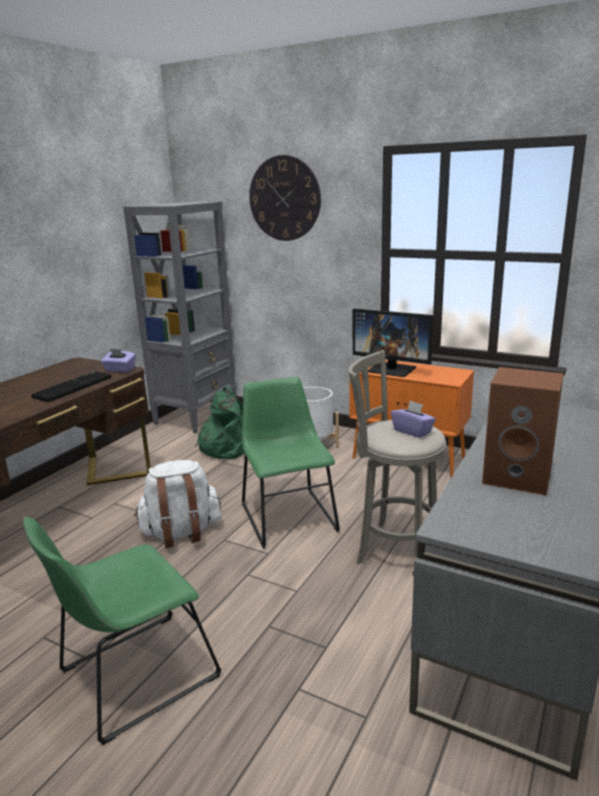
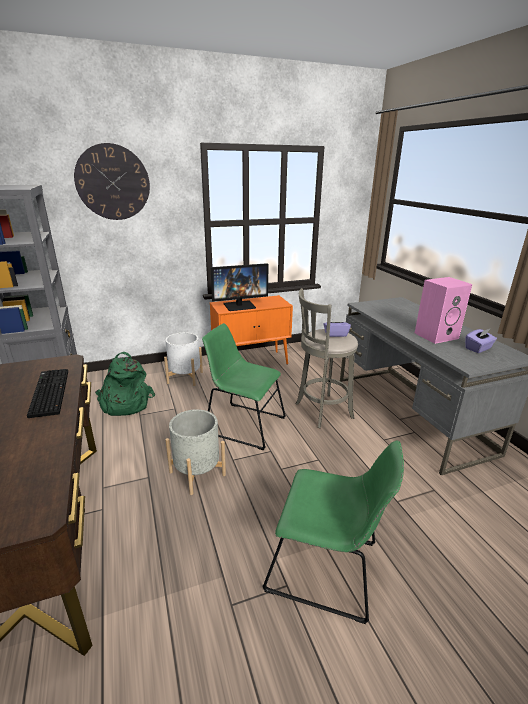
camera: 50 degrees left, 5 degrees up
green chair [23,517,221,745] -> green chair turned 75 degrees counterclockwise [262,440,404,624]
purple tissue box [101,348,136,373] -> purple tissue box moved to [465,328,497,353]
white backpack [134,460,221,548] -> grey planter [165,409,226,495]
brown speaker [482,367,564,495] -> pink speaker [415,277,472,344]

